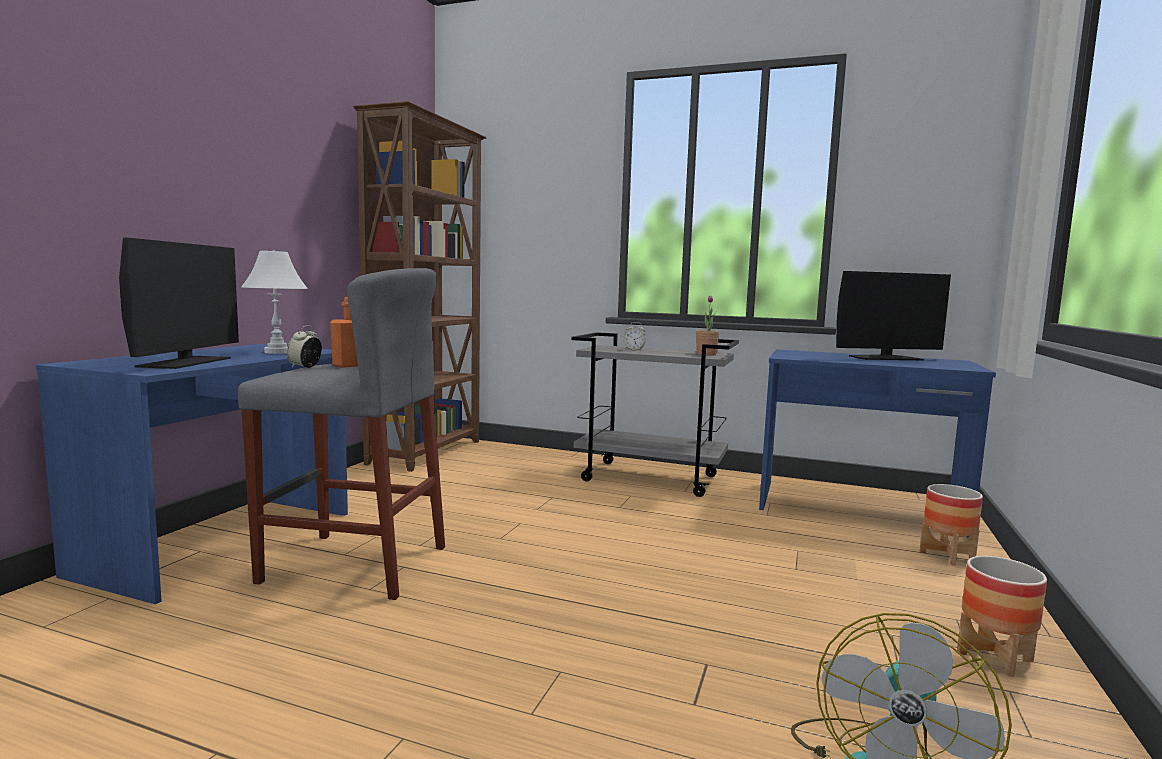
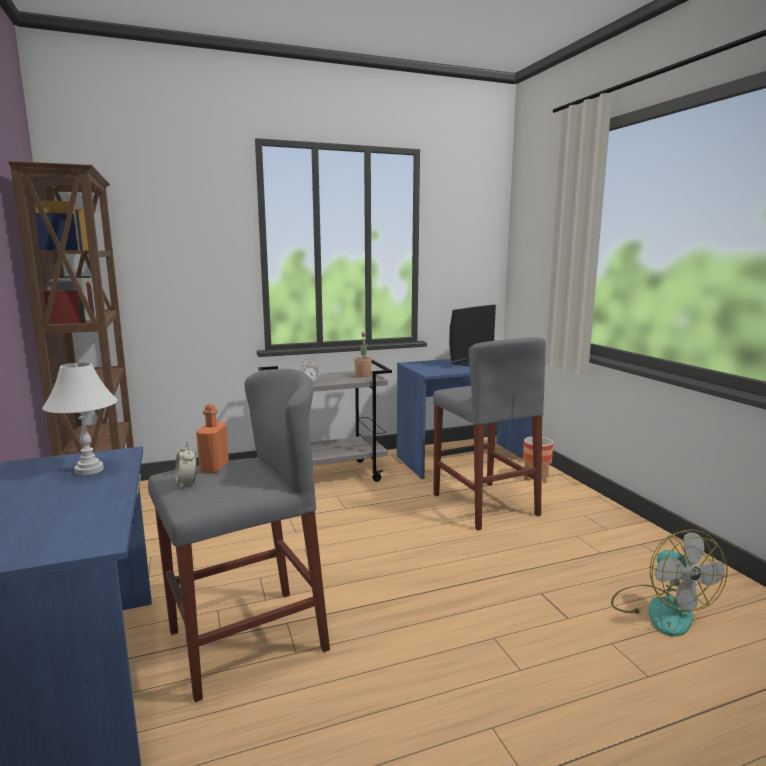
camera: 40 degrees left, 5 degrees up
monitor [119,238,239,369] -> none
planter [957,556,1047,677] -> none
none -> grey stool [433,337,546,530]

